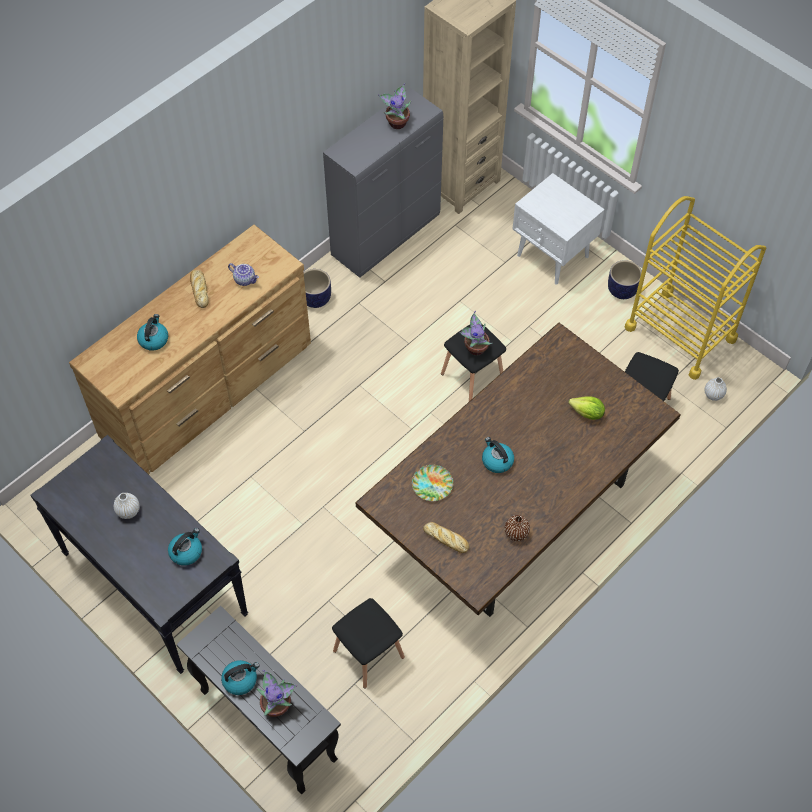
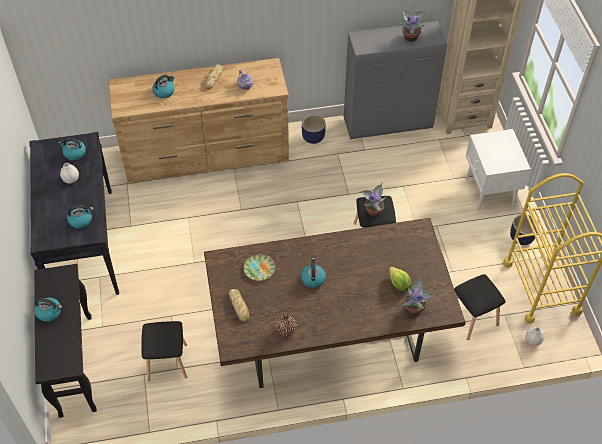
camera: 35 degrees right, 5 degrees down
potted plant [257,670,297,717] -> potted plant moved to [403,276,434,315]
none -> kettle [58,138,86,160]

